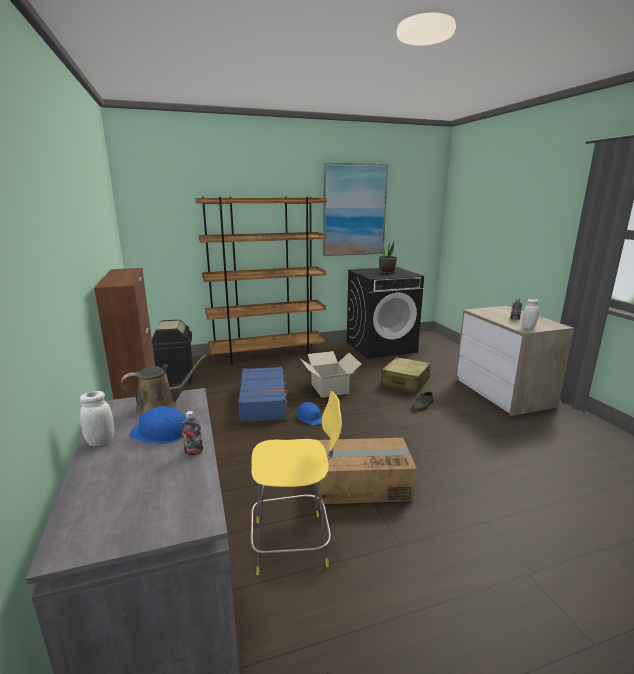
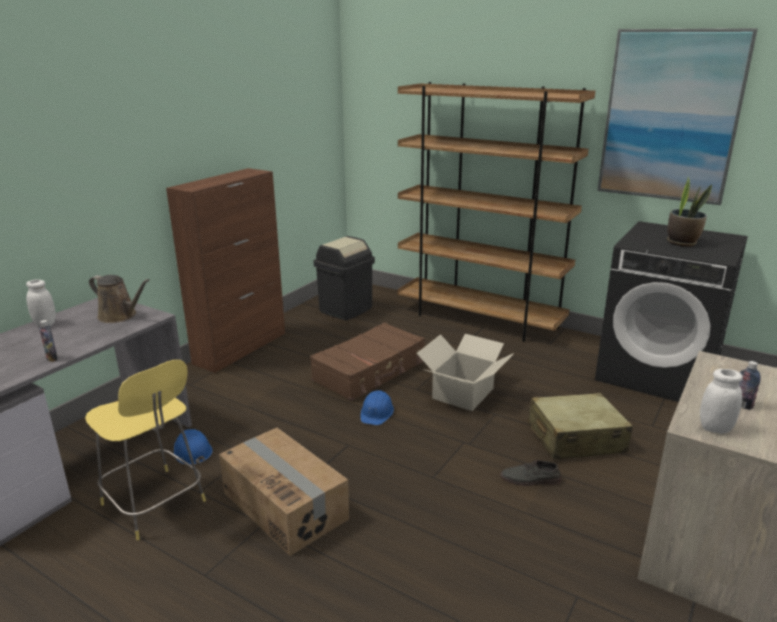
camera: 50 degrees right, 5 degrees up
blue hard hat [129,406,186,444] -> blue hard hat moved to [174,429,212,465]
blue suitcase [238,367,290,422] -> brown suitcase [310,322,425,401]

